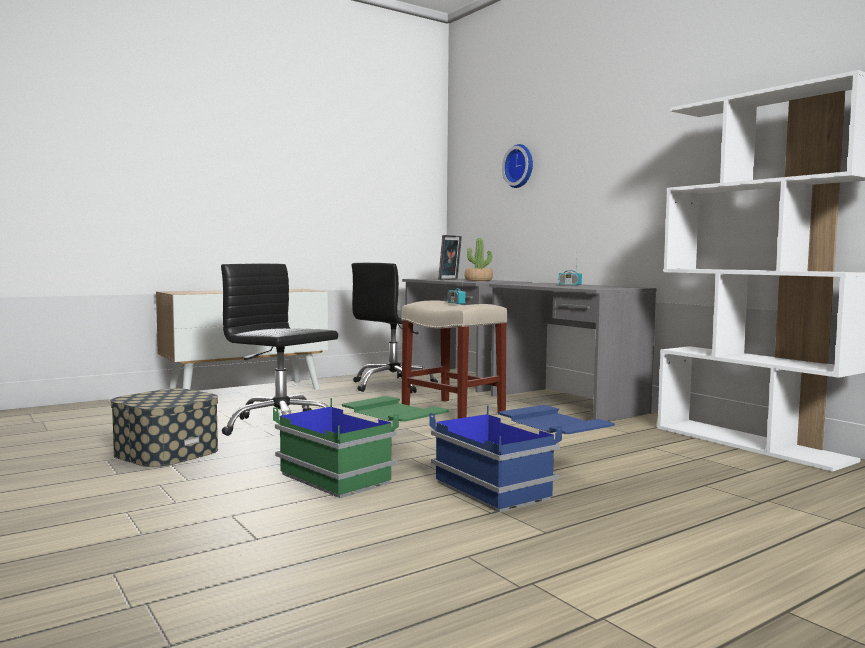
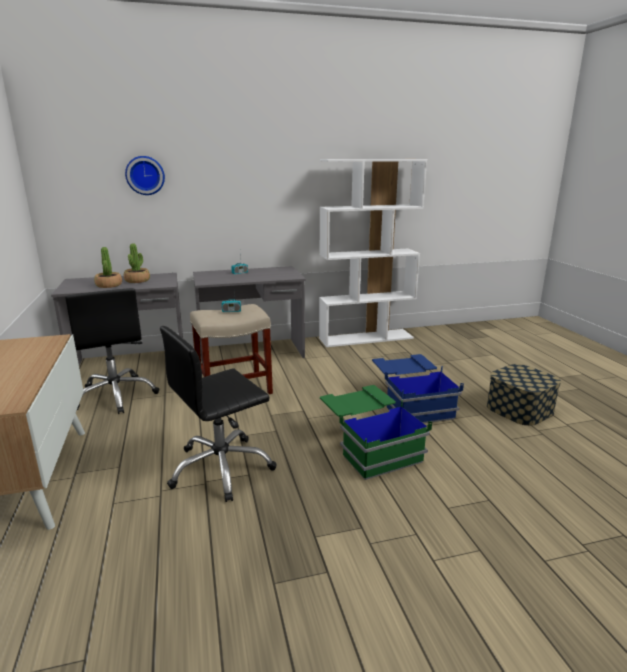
camera: 70 degrees left, 15 degrees up
storage box [110,388,218,467] -> storage box moved to [487,364,561,426]
picture frame [438,235,462,280] -> potted plant [94,247,122,288]

